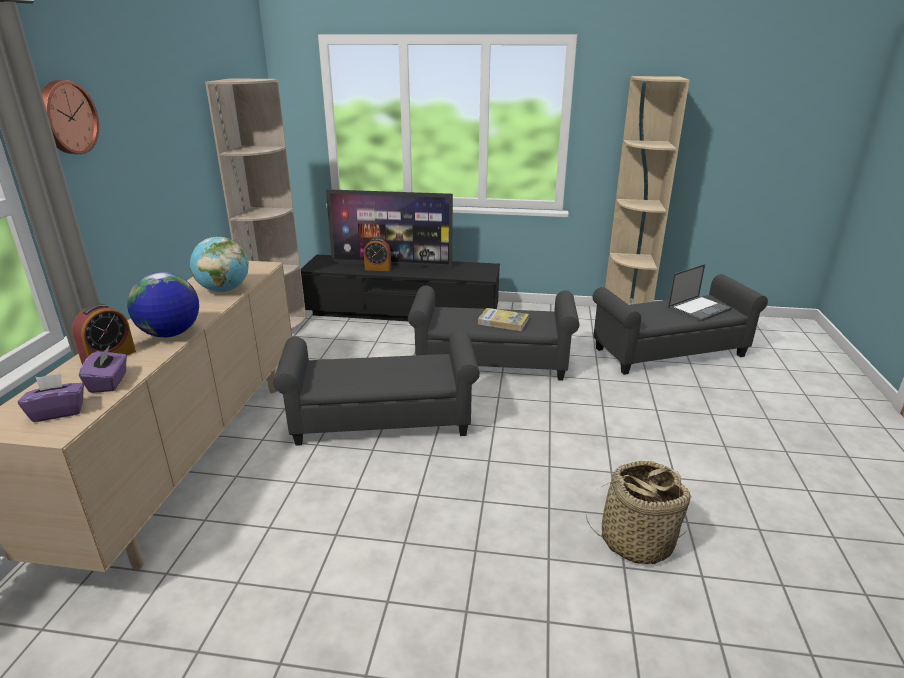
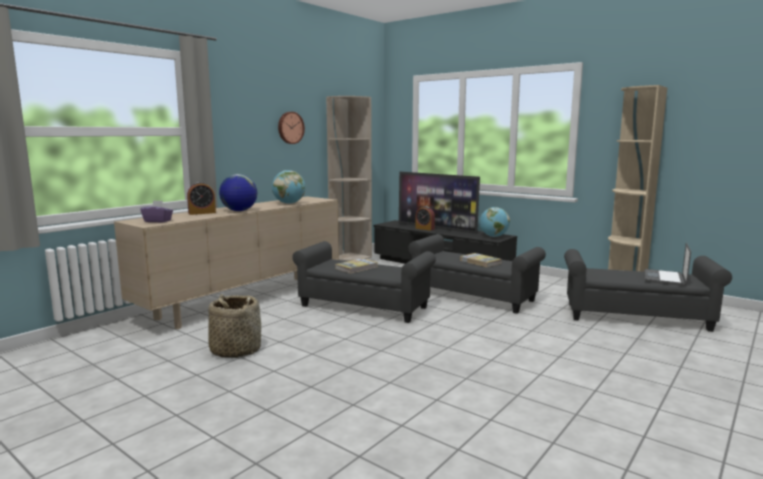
camera: 30 degrees right, 15 degrees down
wall clock [42,80,99,154] -> wall clock moved to [278,112,305,144]
purple tissue box [79,345,127,393] -> none
basket [585,461,692,565] -> basket moved to [208,294,261,358]
laptop [668,264,732,321] -> laptop turned 120 degrees clockwise [644,243,691,286]
none -> book [335,258,378,274]
none -> globe [480,207,510,237]

